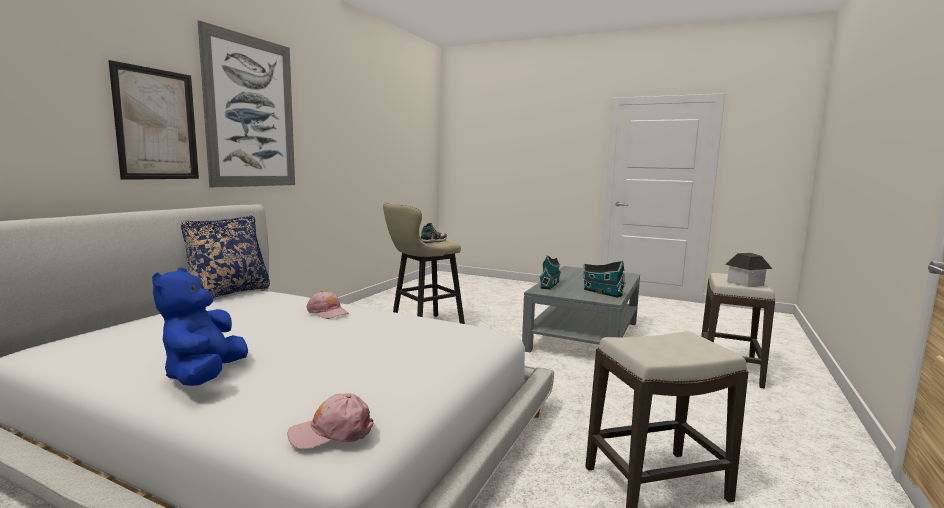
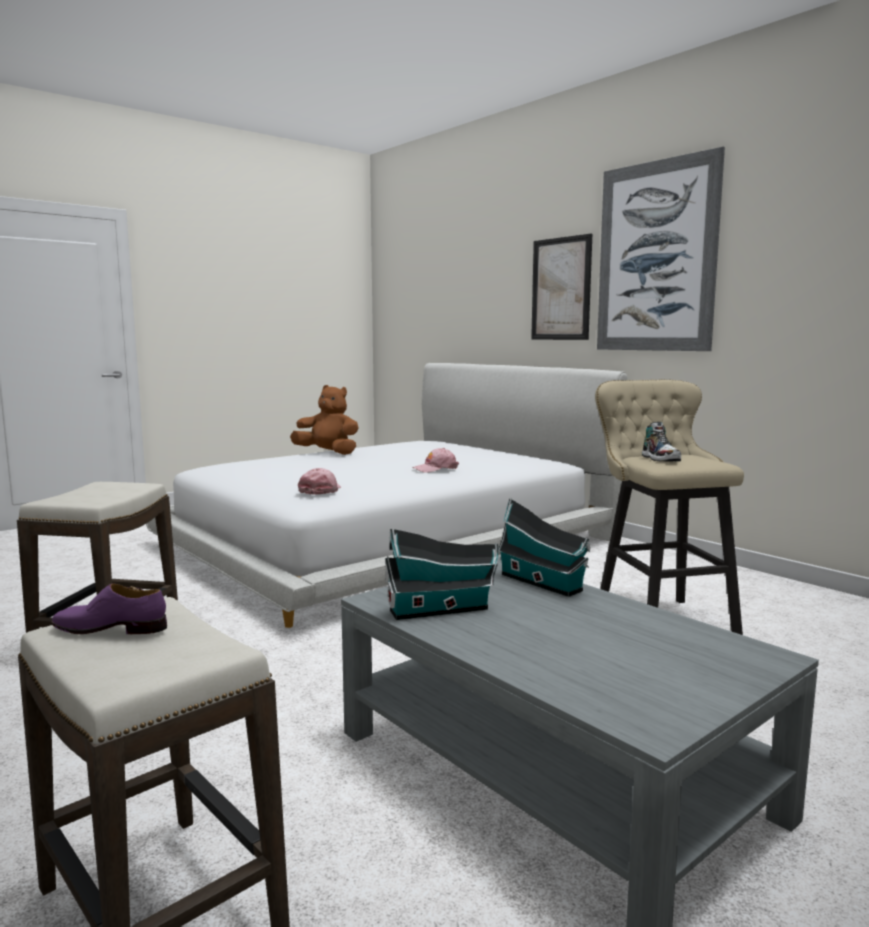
camera: 115 degrees right, 0 degrees up
blue plush toy [152,268,248,386] -> brown plush toy [290,385,358,455]
blue pillow [180,215,270,298] -> none
pink cap [287,393,373,449] -> pink cap moved to [298,468,341,495]
toy house [725,252,772,287] -> purple shoe [51,583,167,634]

